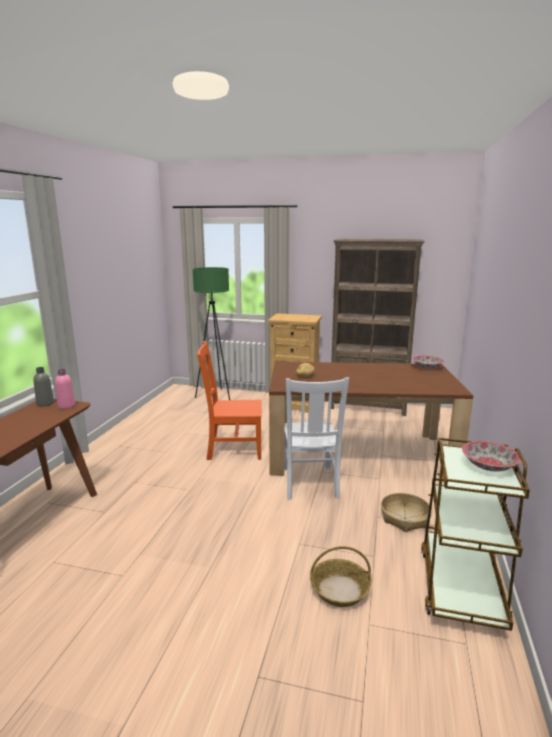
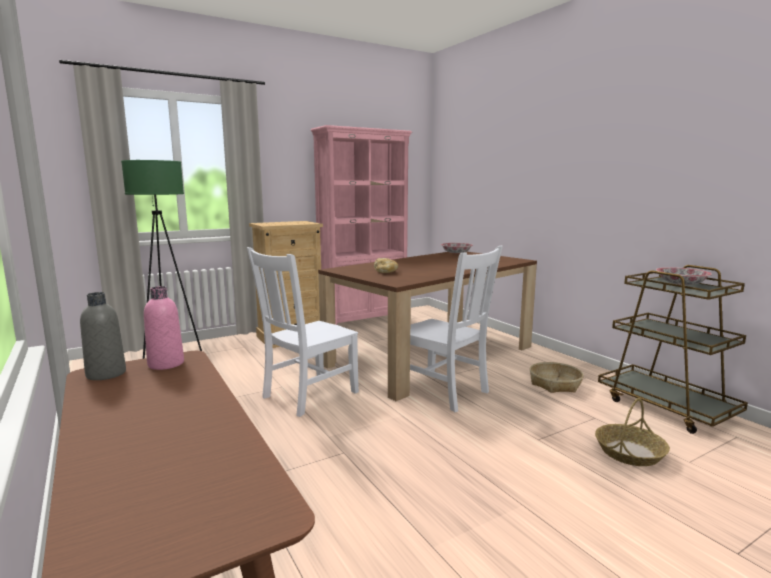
camera: 45 degrees left, 5 degrees down
orange chair [197,341,262,460] -> white chair [247,247,359,417]
brown bookcase [331,239,425,416] -> pink bookcase [311,125,412,325]

